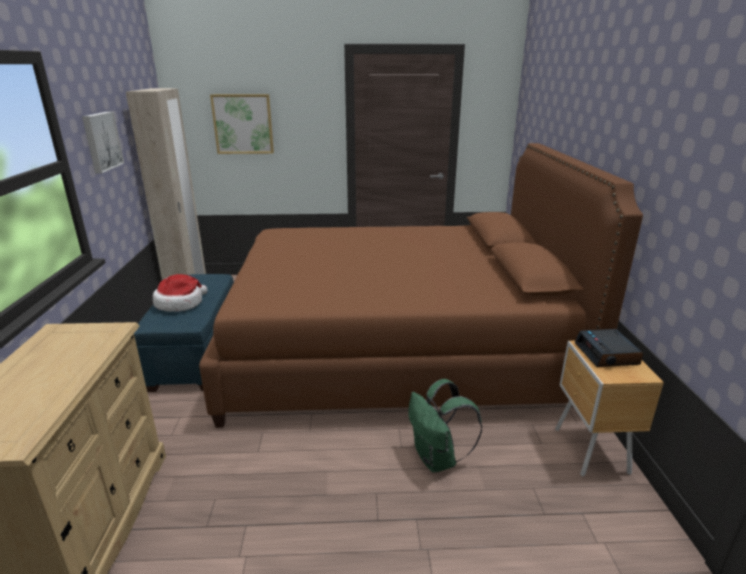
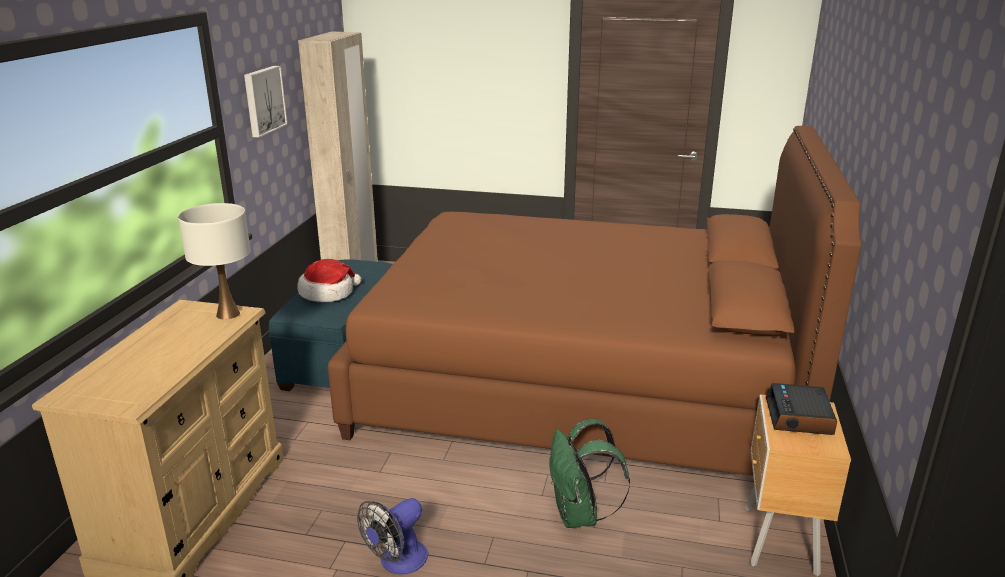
camera: 15 degrees right, 0 degrees up
picture [210,94,274,154] -> none
none -> white table lamp [178,203,251,319]
none -> fan [357,498,428,575]

